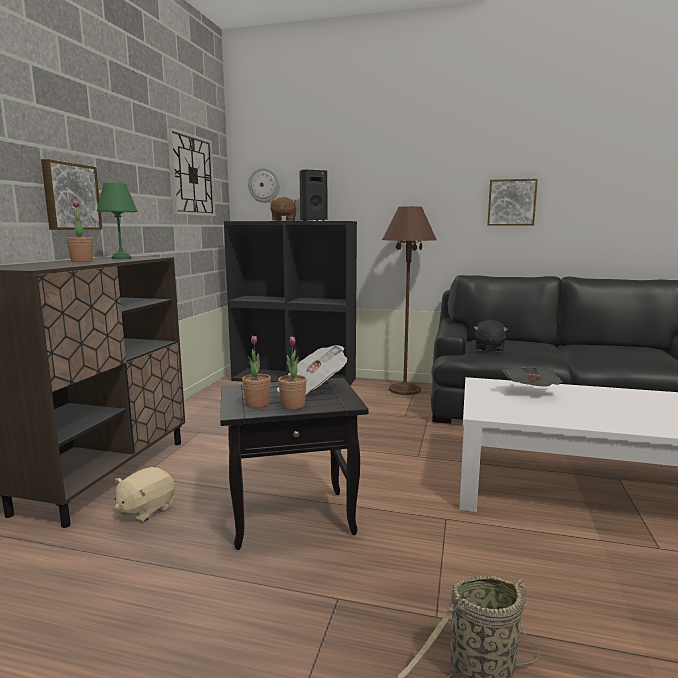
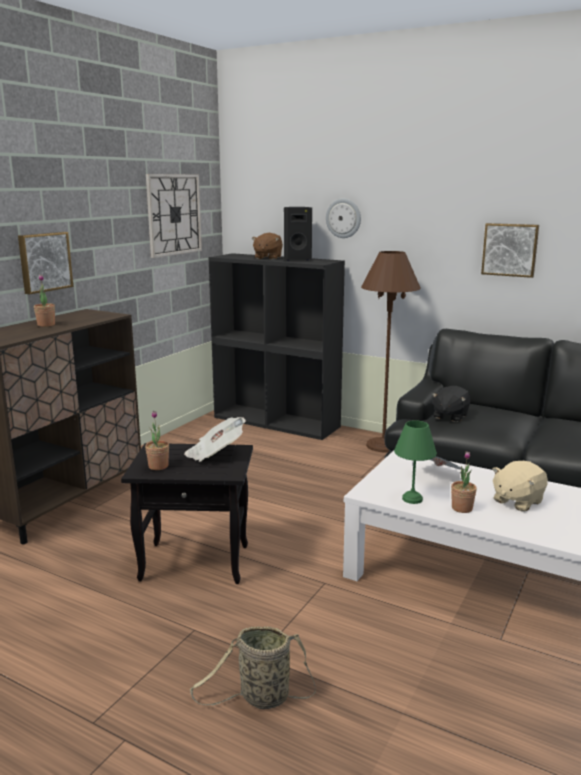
camera: 15 degrees right, 5 degrees up
green table lamp [97,183,138,259] -> green table lamp moved to [394,420,437,504]
beige plush toy [115,467,175,523] -> beige plush toy moved to [492,461,548,511]
wall clock [248,167,280,203] -> wall clock moved to [326,198,361,238]
potted plant [278,336,307,410] -> potted plant moved to [451,451,477,513]

